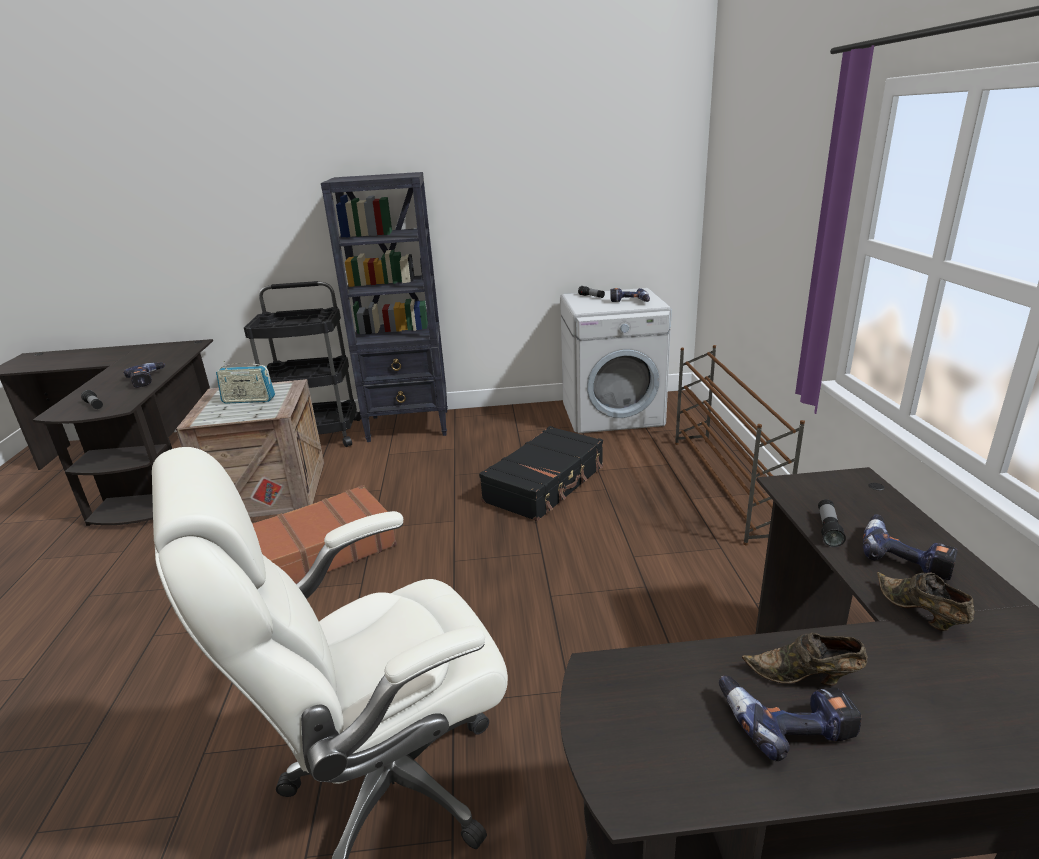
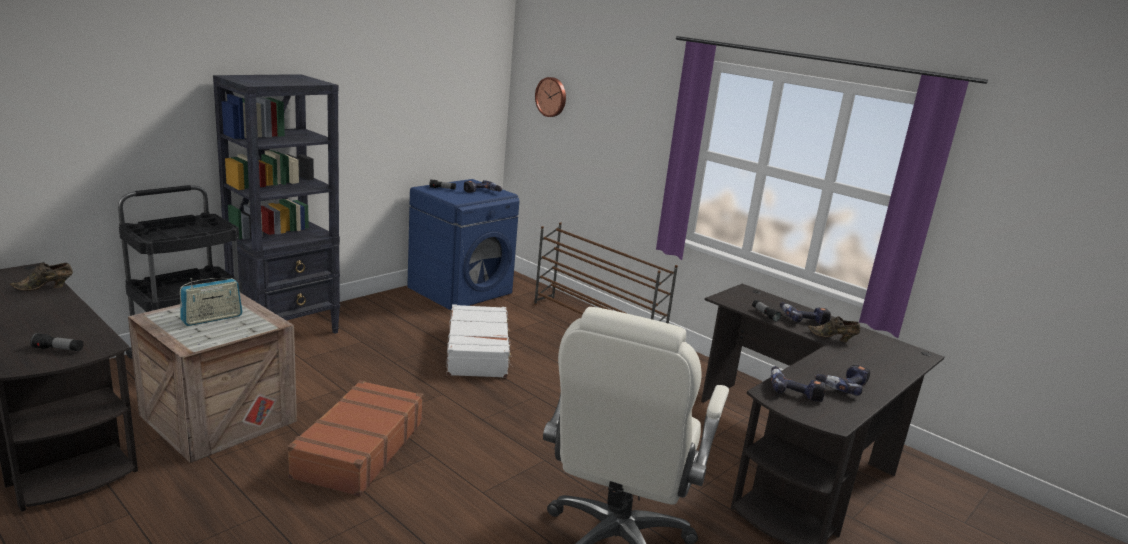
camera: 45 degrees left, 5 degrees down
power drill [124,362,165,388] -> power drill moved to [771,366,825,402]
black suitcase [479,426,603,521] -> white suitcase [446,304,513,378]
white washing machine [560,288,672,433] -> blue washing machine [407,179,519,310]
brown shoe [742,633,867,686] -> brown shoe moved to [10,263,73,291]
none -> wall clock [535,77,566,117]

